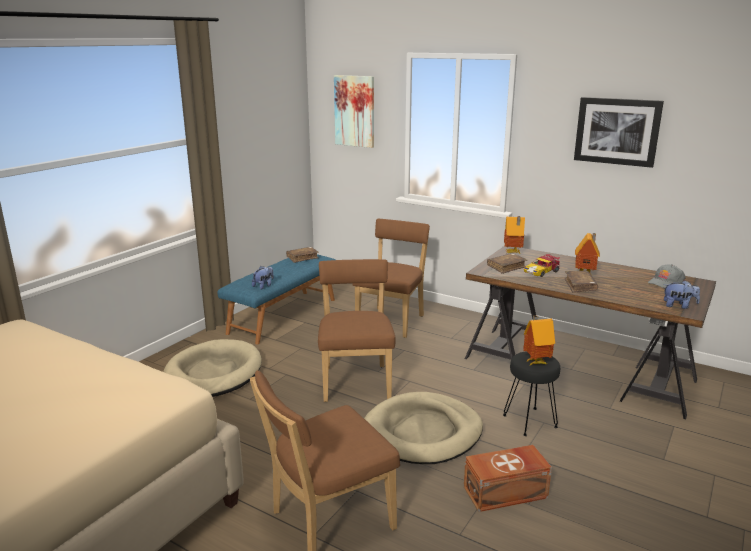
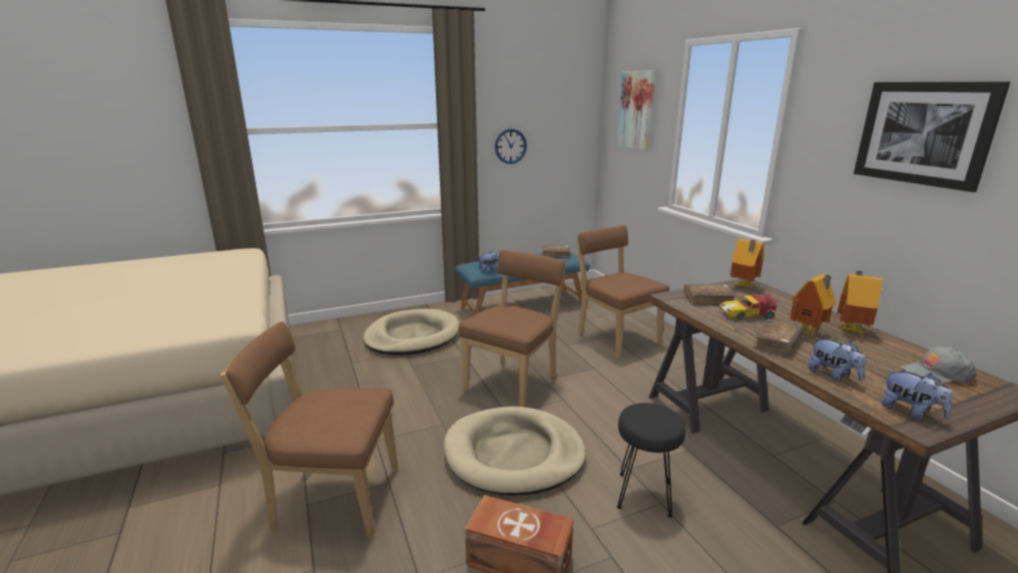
camera: 35 degrees right, 0 degrees up
brown chair [353,219,430,338] -> brown chair turned 90 degrees counterclockwise [576,225,669,358]
toy house [523,315,555,365] -> toy house moved to [837,271,883,334]
none -> wall clock [495,129,527,164]
none -> plush toy [808,338,866,382]

